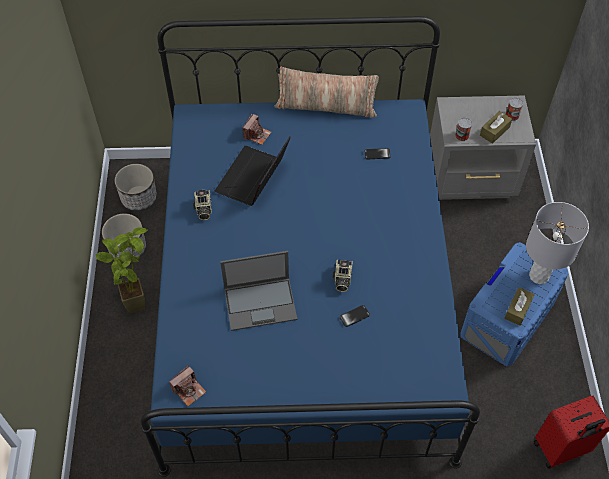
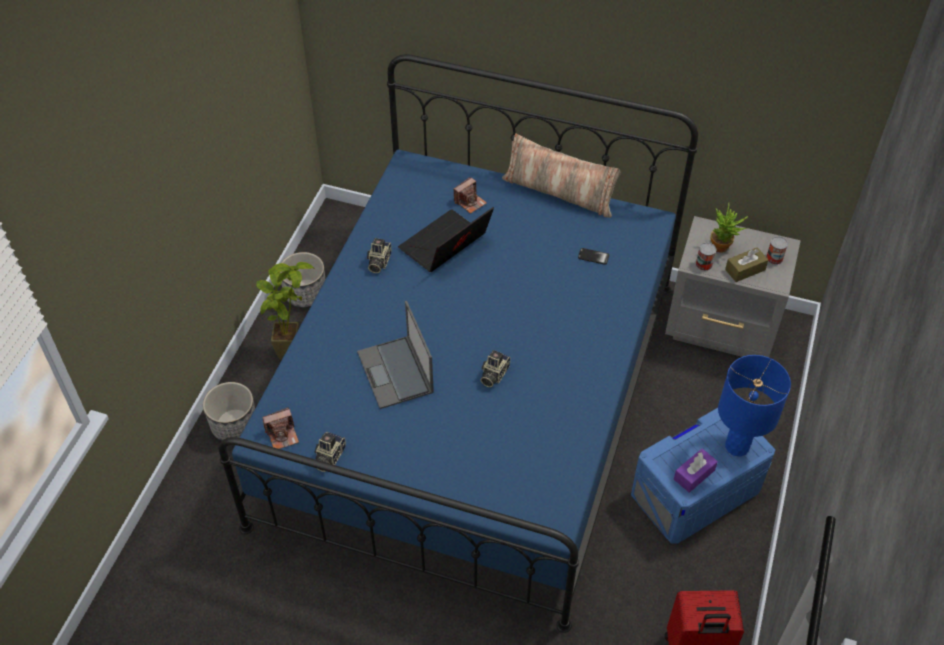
camera: 20 degrees right, 5 degrees down
planter [115,164,157,211] -> planter moved to [203,382,255,441]
laptop [220,251,297,331] -> laptop turned 60 degrees clockwise [357,301,434,409]
phone [340,305,370,327] -> none
brown tissue box [504,287,535,326] -> purple tissue box [674,449,718,493]
grey table lamp [526,202,589,284] -> blue table lamp [718,355,791,457]
none -> camera [315,432,346,472]
none -> potted plant [711,203,749,252]

